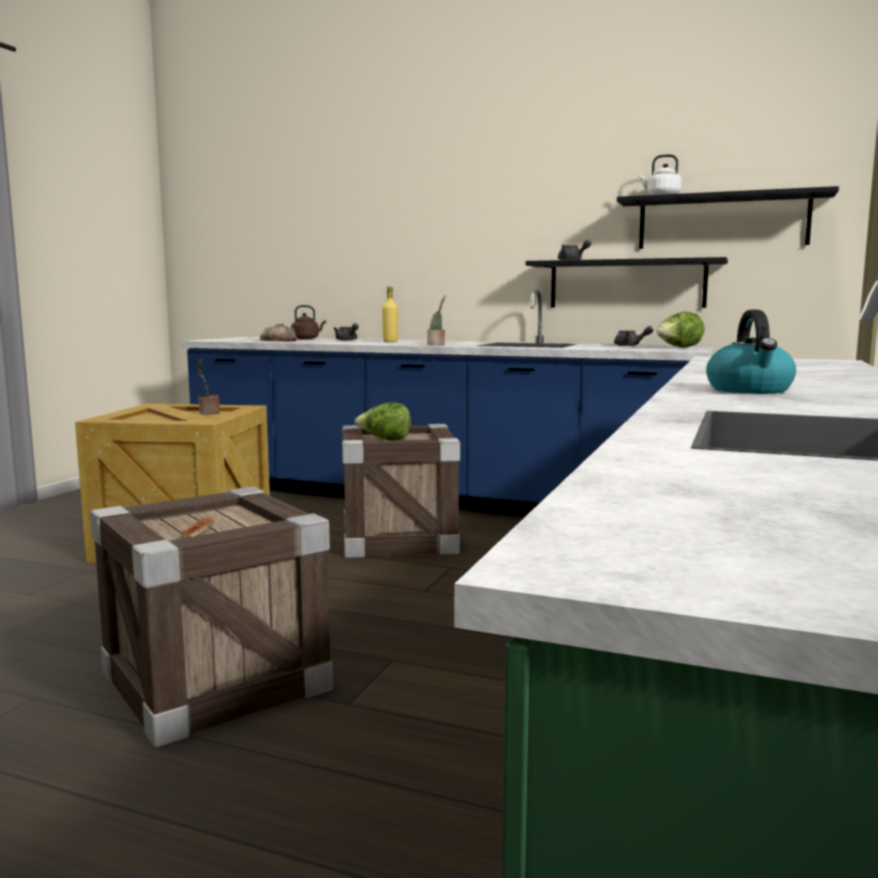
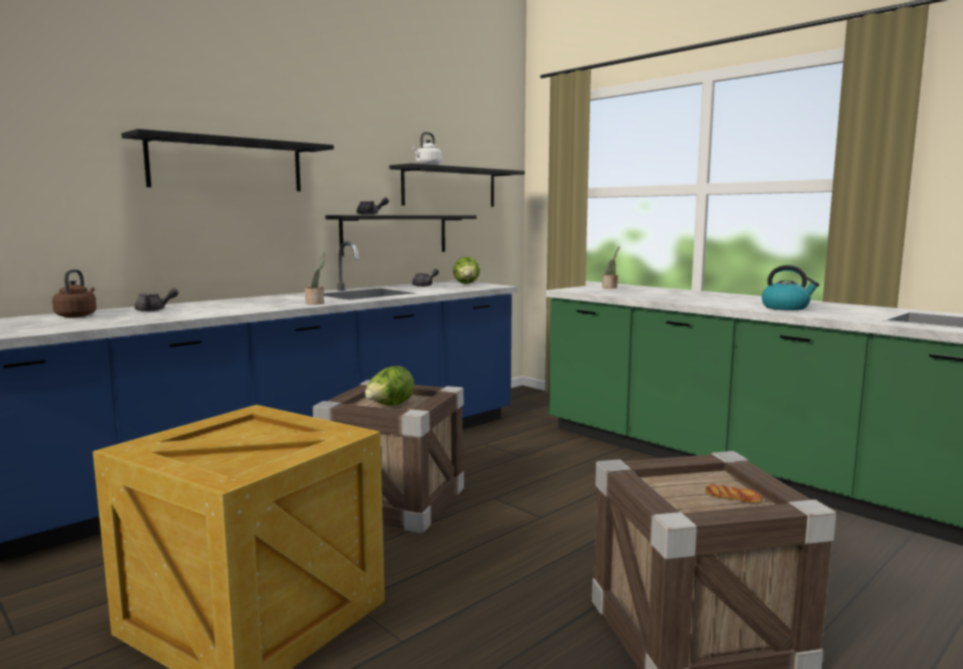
camera: 65 degrees left, 0 degrees up
potted plant [198,359,220,415] -> potted plant moved to [602,246,620,289]
bread [260,324,299,342] -> none
yellow bottle [382,287,398,342] -> none
none -> black shelf [122,129,334,191]

